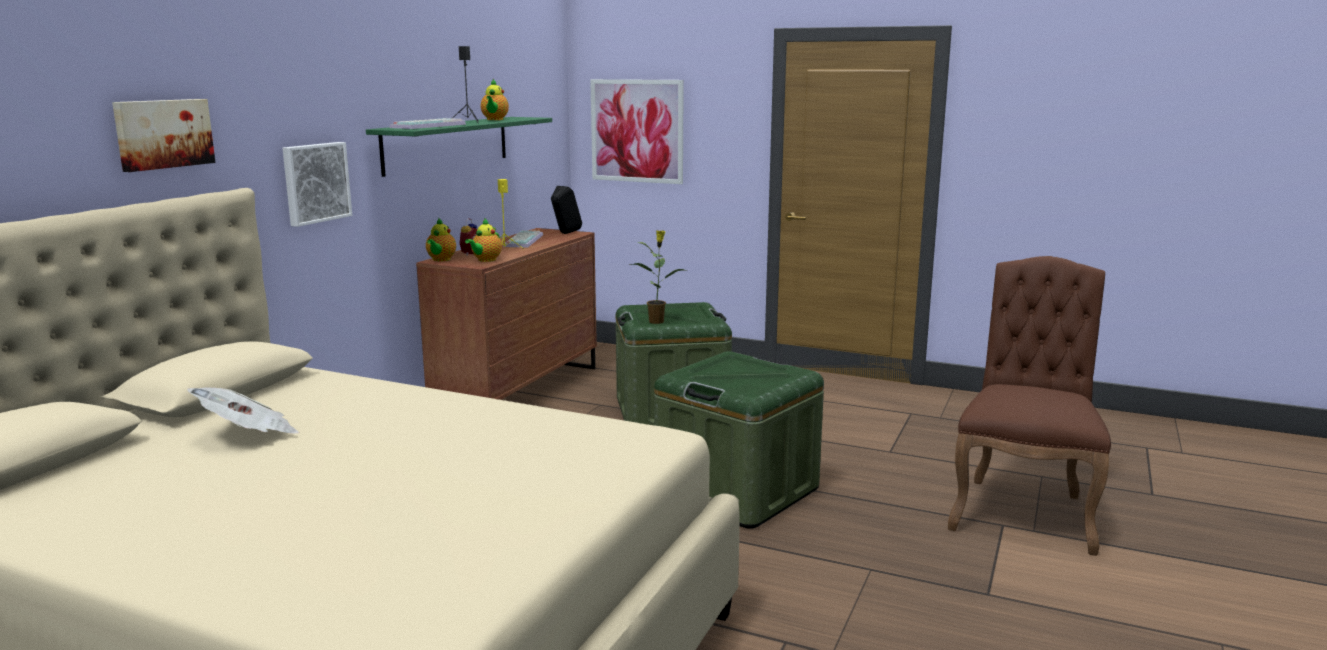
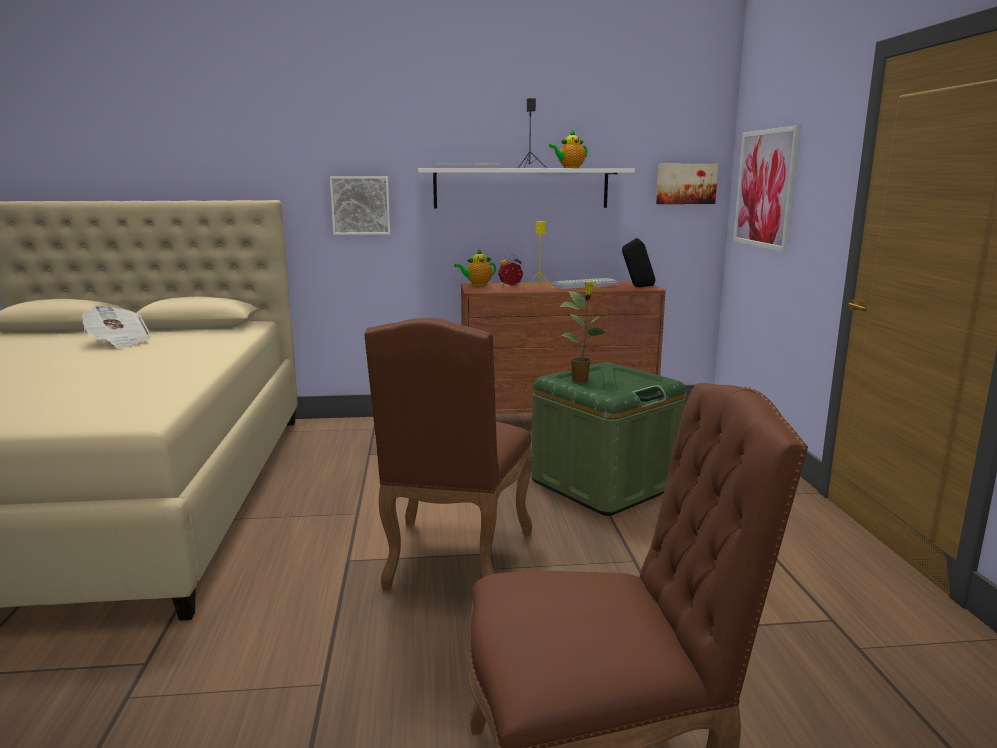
camera: 60 degrees right, 0 degrees up
picture [112,99,215,172] -> picture moved to [656,164,718,204]
green shelf [366,117,552,177] -> white shelf [418,168,635,208]
teapot [465,218,502,262] -> none
green storage box [654,351,824,529] -> brown chair [364,317,532,590]

